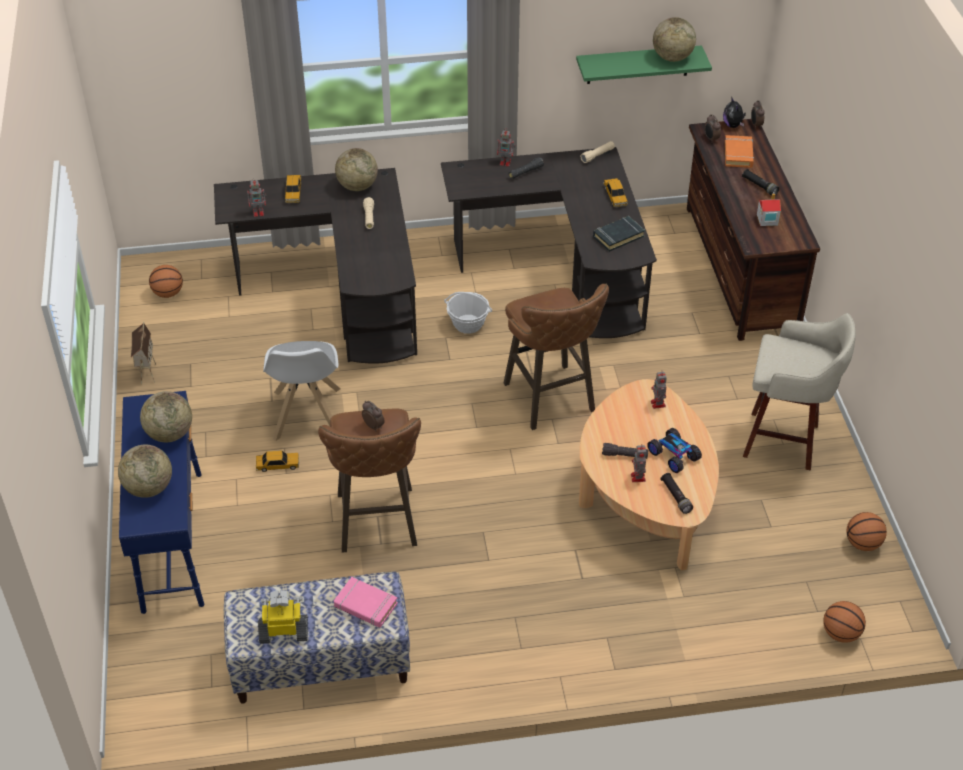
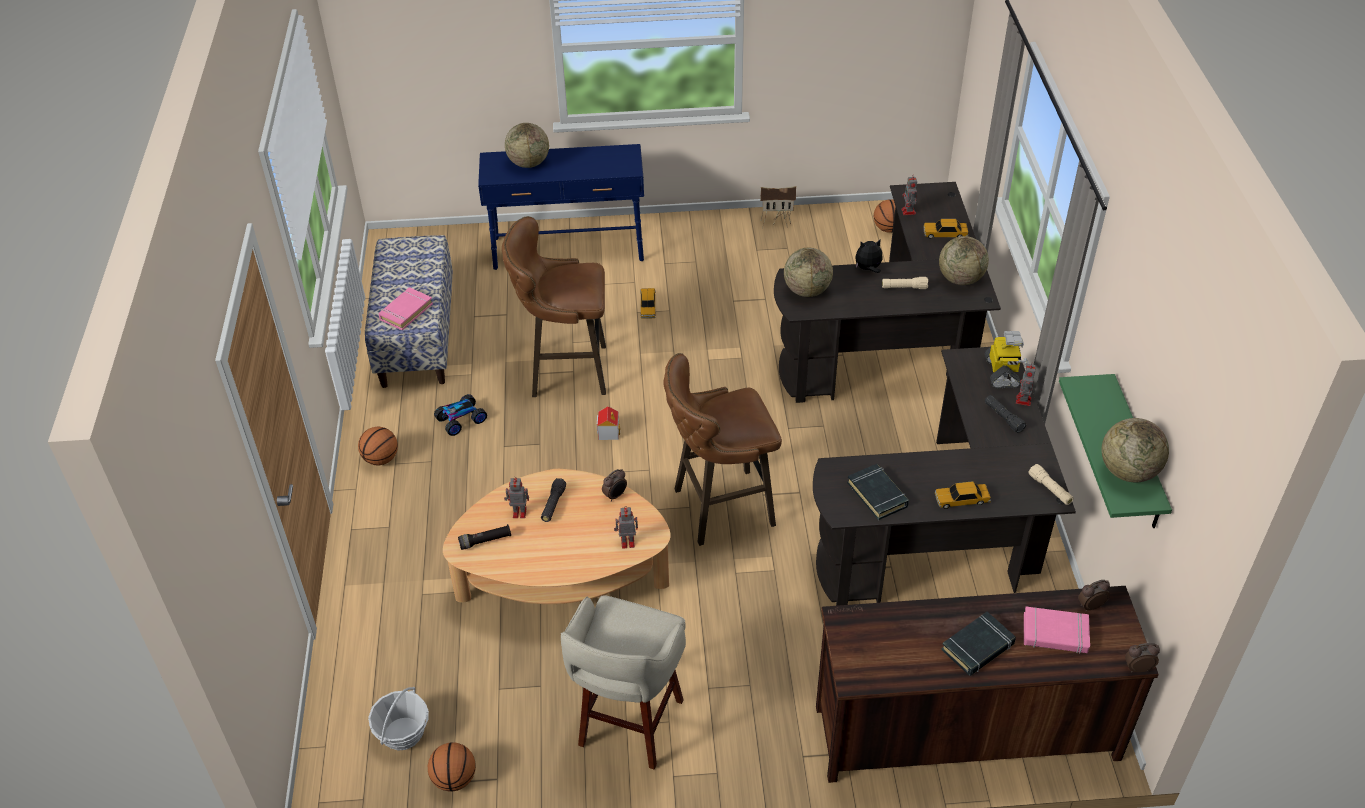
camera: 95 degrees right, 0 degrees up
globe [140,391,192,442] -> globe moved to [784,248,833,297]
toy robot [258,590,308,644] -> toy robot moved to [985,331,1029,388]
chair [263,341,340,441] -> none
alarm clock [362,401,385,431] -> alarm clock moved to [602,469,627,502]
basket [444,292,492,334] -> basket moved to [368,687,429,751]
toy car [647,428,702,473] -> toy car moved to [434,394,487,436]
plush toy [723,96,746,128] -> plush toy moved to [855,240,883,273]
orange book [725,135,754,168] -> pink book [1024,607,1090,654]
black flashlight [742,169,779,195] -> black book [941,612,1016,676]
toy house [757,194,781,226] -> toy house moved to [596,406,620,440]
basketball [823,601,866,643] -> basketball moved to [358,427,398,465]

